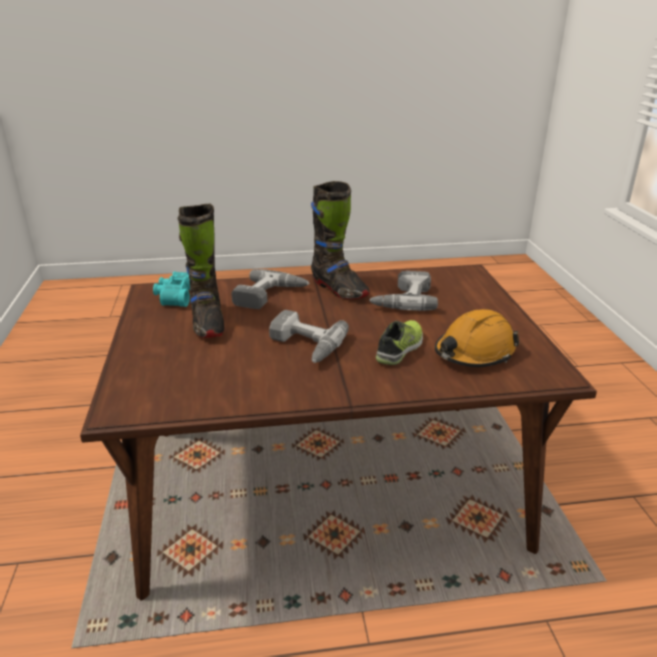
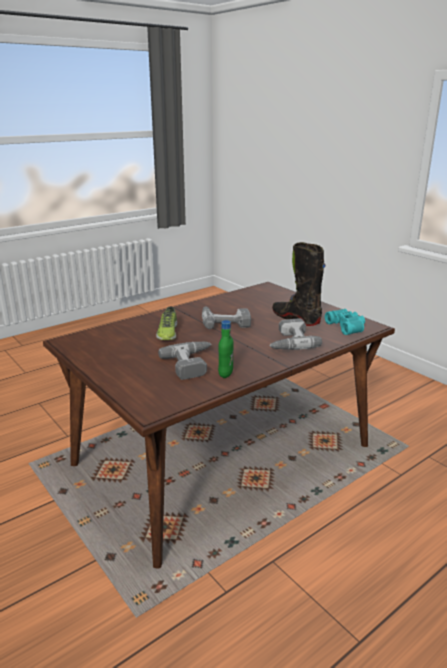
camera: 150 degrees right, 5 degrees down
black boot [311,181,370,299] -> none
orange hard hat [435,309,519,367] -> none
none -> green bottle [218,320,234,378]

